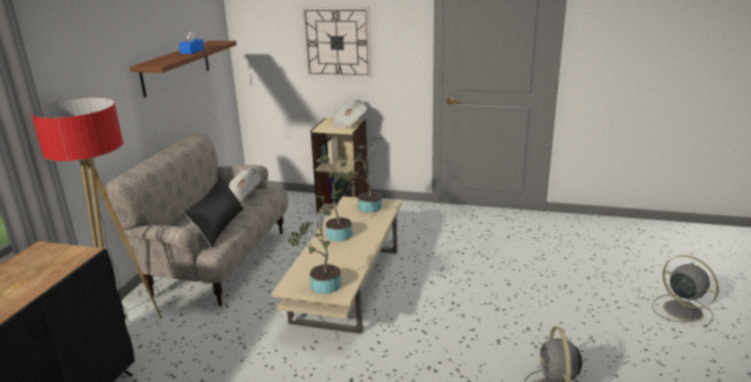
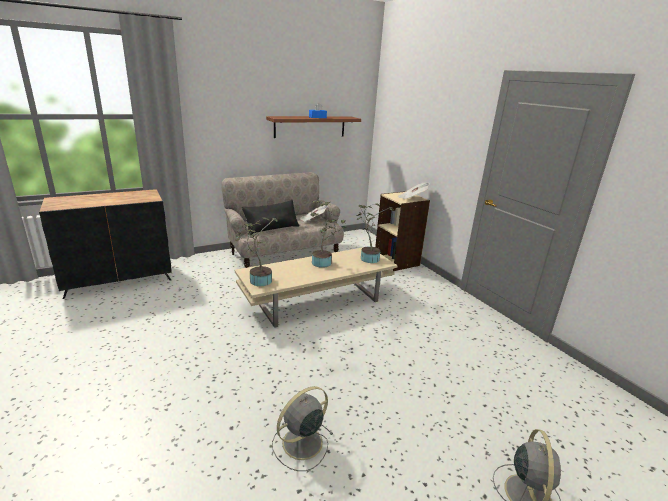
camera: 45 degrees right, 0 degrees up
floor lamp [31,98,162,323] -> none
wall clock [302,7,371,78] -> none

